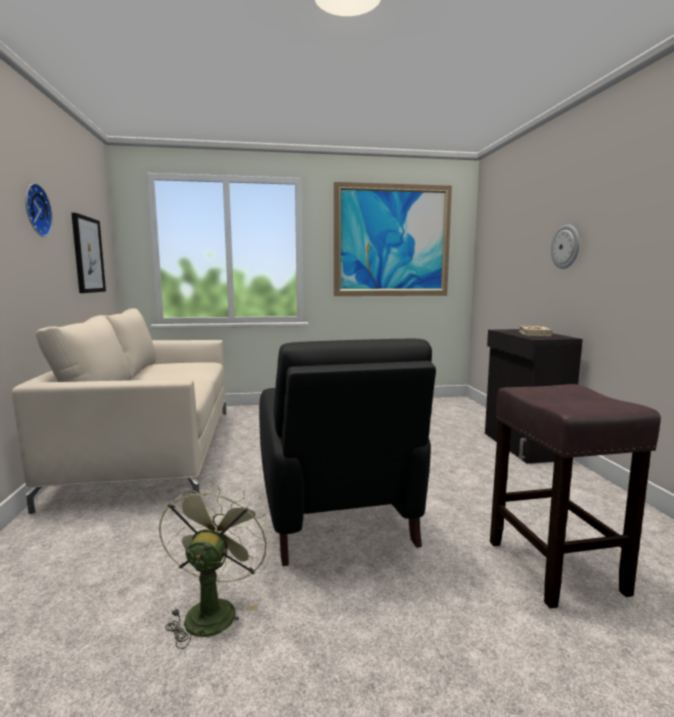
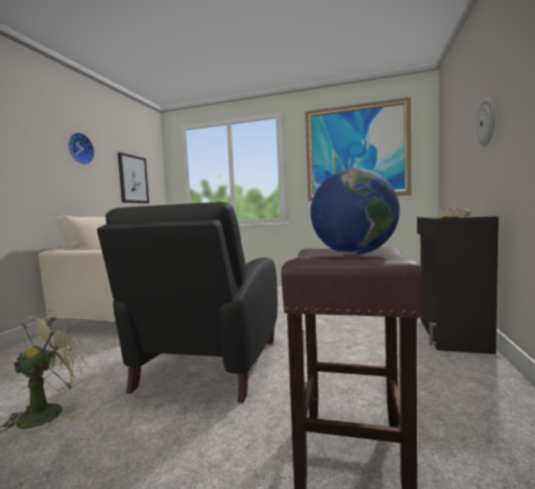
camera: 25 degrees right, 5 degrees down
none -> globe [310,168,400,255]

